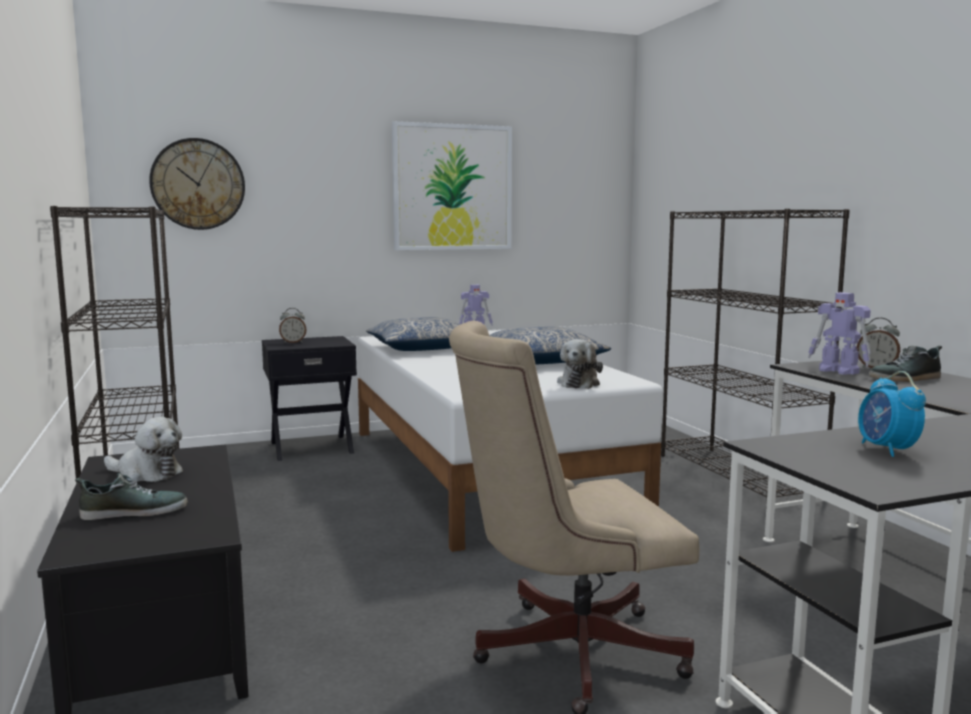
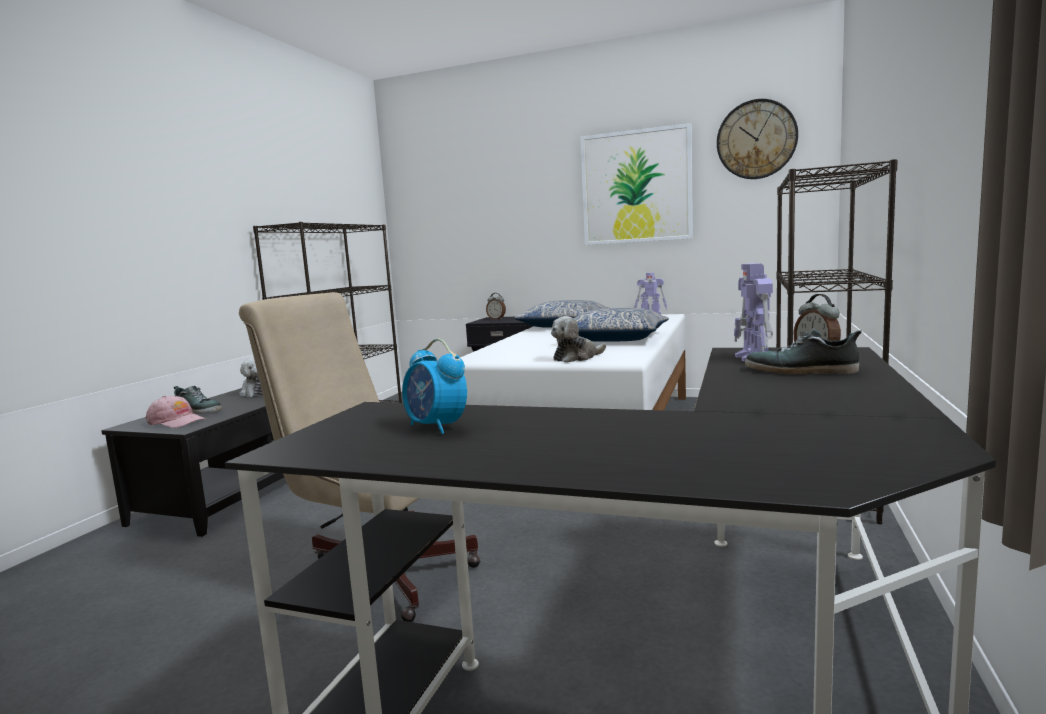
camera: 40 degrees right, 0 degrees up
wall clock [149,138,245,230] -> wall clock moved to [717,99,798,179]
alarm clock [858,371,926,457] -> alarm clock turned 75 degrees counterclockwise [402,339,467,434]
none -> pink cap [146,396,206,428]

